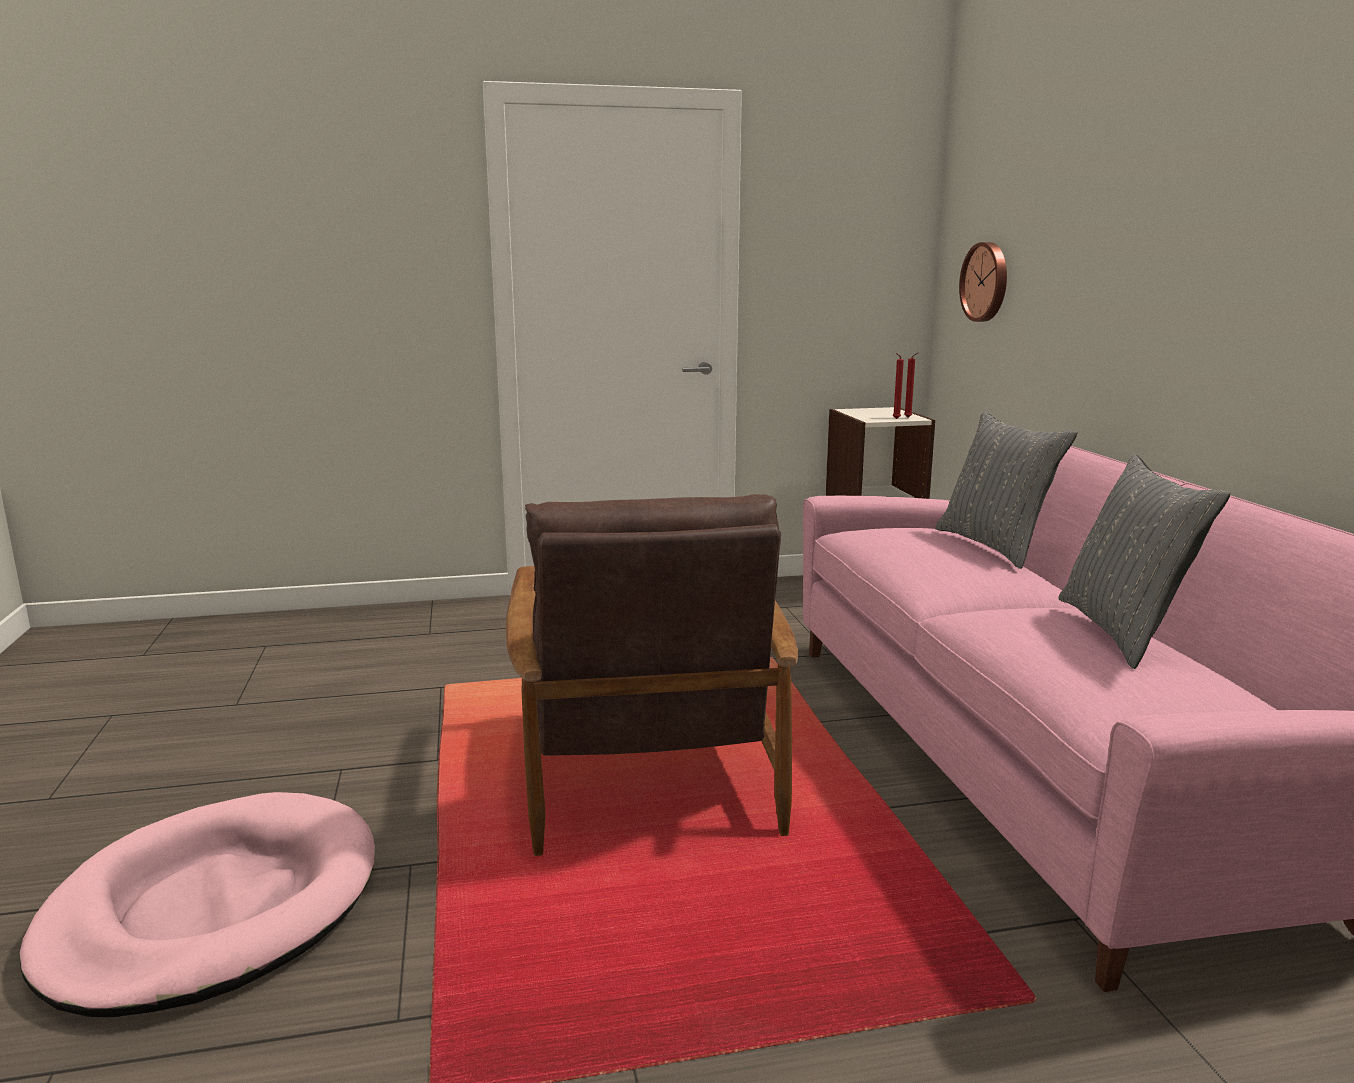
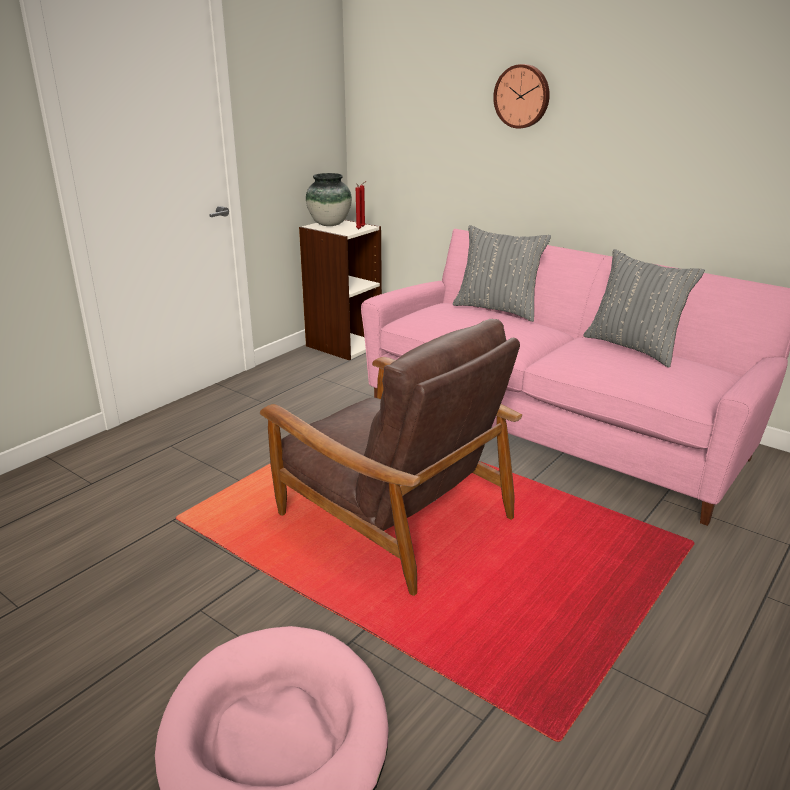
camera: 40 degrees left, 10 degrees up
wall clock [959,242,1007,322] -> wall clock moved to [493,64,550,129]
none -> vase [306,173,352,226]

